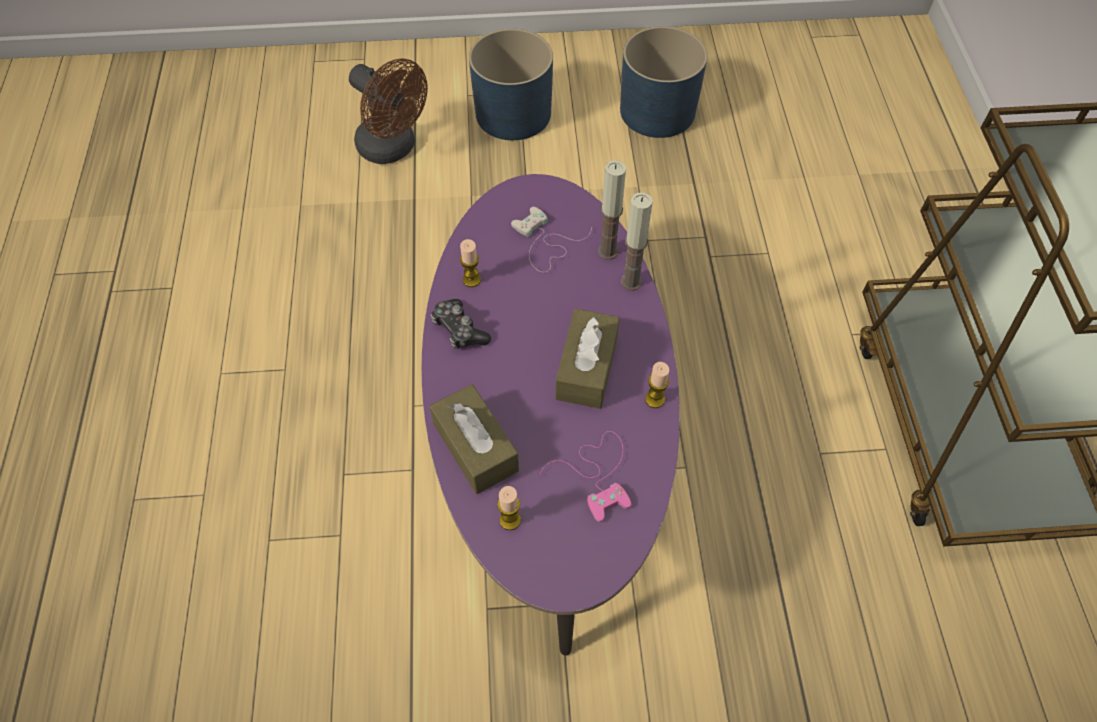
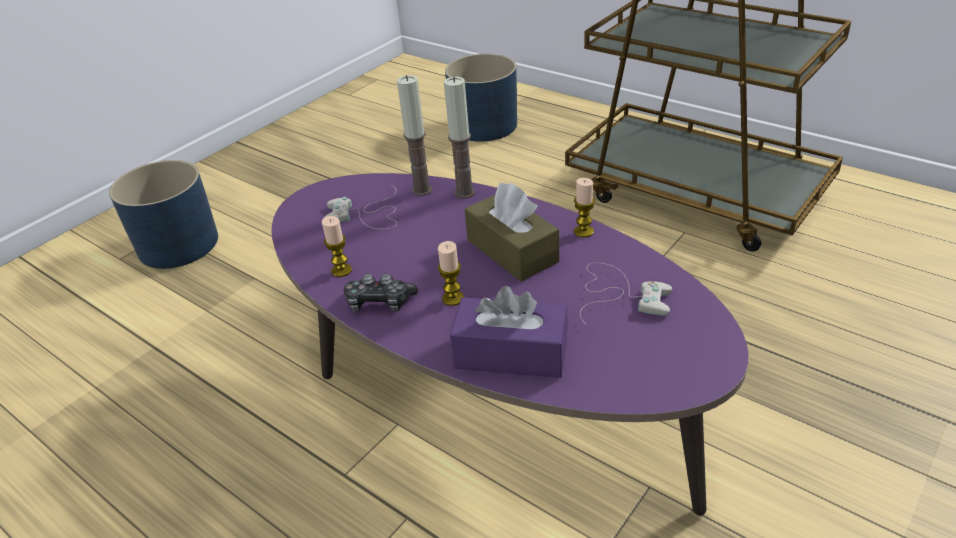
camera: 45 degrees left, 20 degrees down
brown fan [349,58,428,164] -> none
brown tissue box [430,384,519,494] -> purple tissue box [450,286,568,378]
candle [497,486,521,530] -> candle moved to [438,241,464,306]
pink game controller [540,431,632,522] -> white game controller [580,263,672,324]
blue planter [620,26,707,138] -> blue planter moved to [445,54,517,142]

